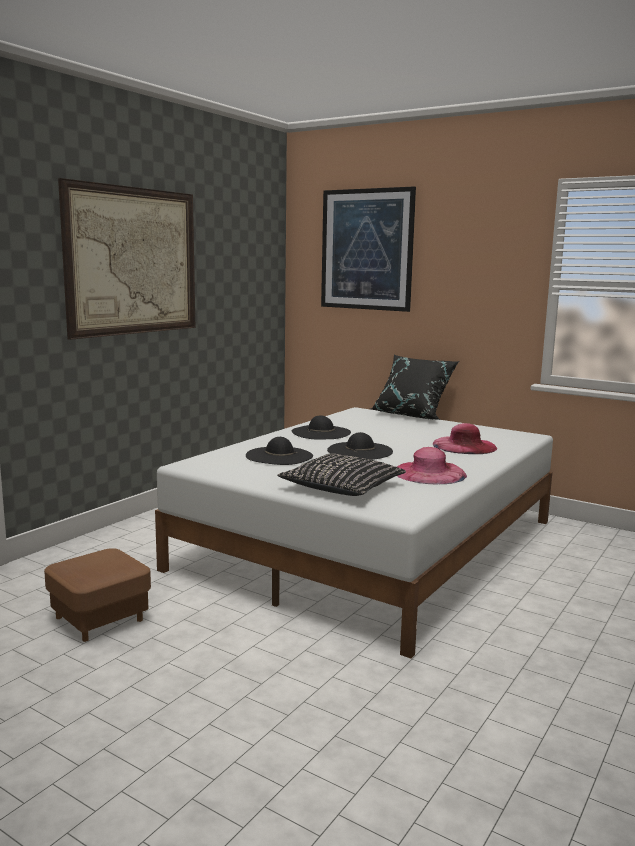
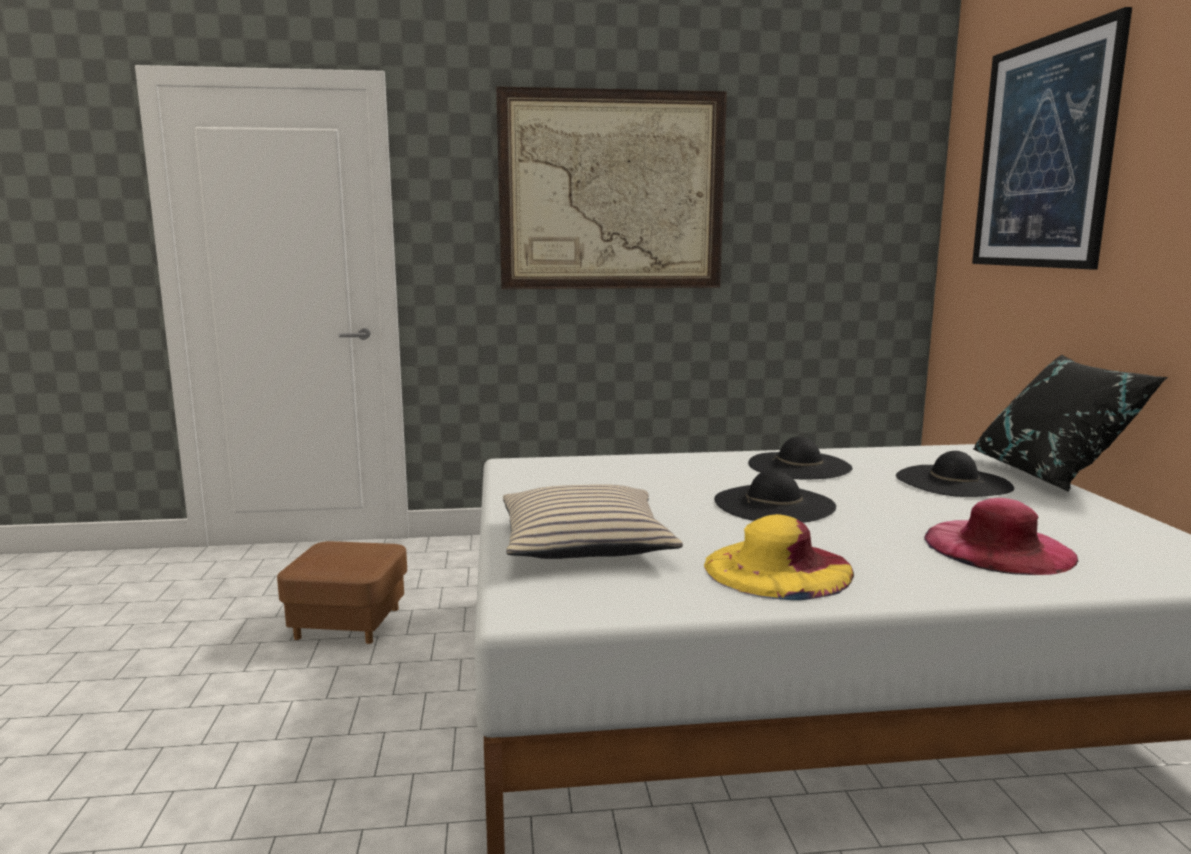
camera: 50 degrees right, 0 degrees up
black hat [246,437,313,465] -> black hat moved to [896,451,1014,497]
black pillow [277,453,406,496] -> beige pillow [503,484,683,559]
pink hat [397,447,467,484] -> yellow hat [704,514,854,600]

